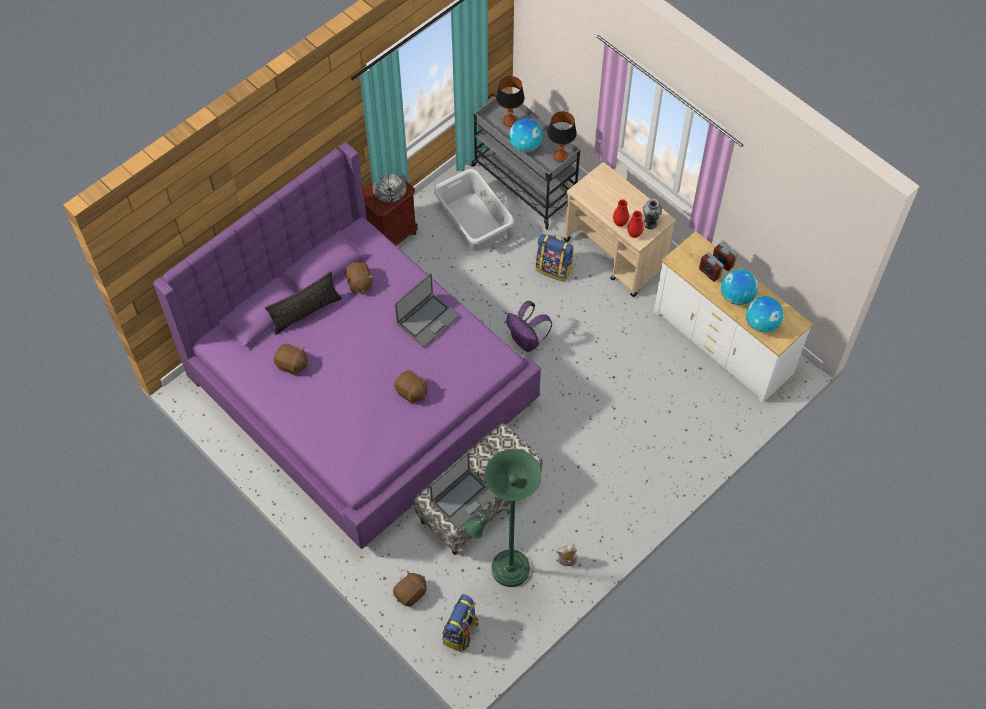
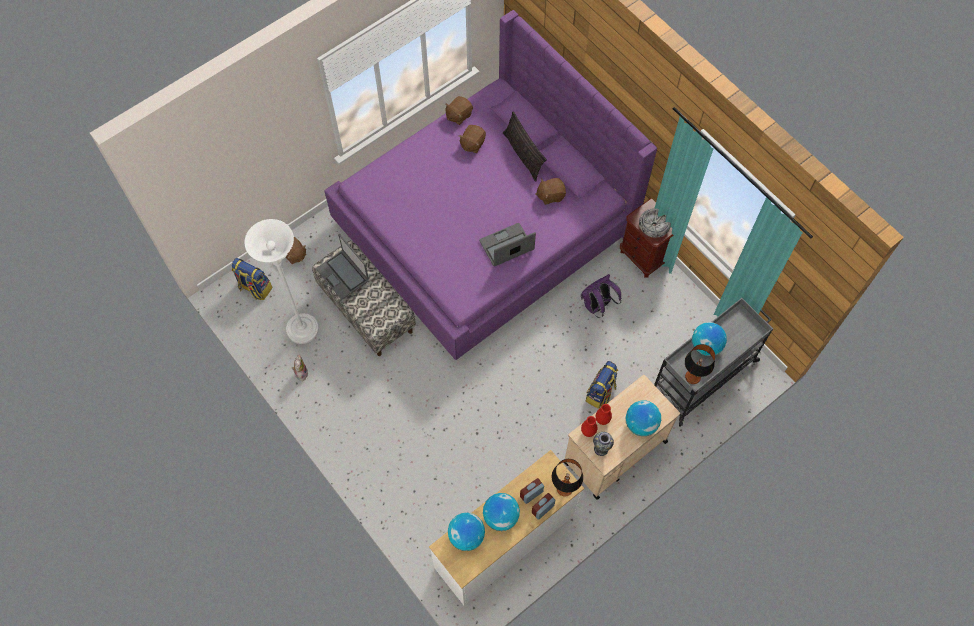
camera: 95 degrees right, 5 degrees up
brown plush toy [394,370,427,404] -> brown plush toy moved to [445,96,473,125]
laptop [395,273,459,347] -> laptop turned 105 degrees clockwise [479,223,536,267]
grey laundry basket [433,169,514,251] -> none
green floor lamp [465,449,542,587] -> white floor lamp [244,219,319,344]
table lamp [496,76,525,127] -> table lamp moved to [552,459,583,497]
purple backpack [506,301,552,352] -> purple backpack moved to [581,274,622,318]
none -> globe [626,401,661,436]

